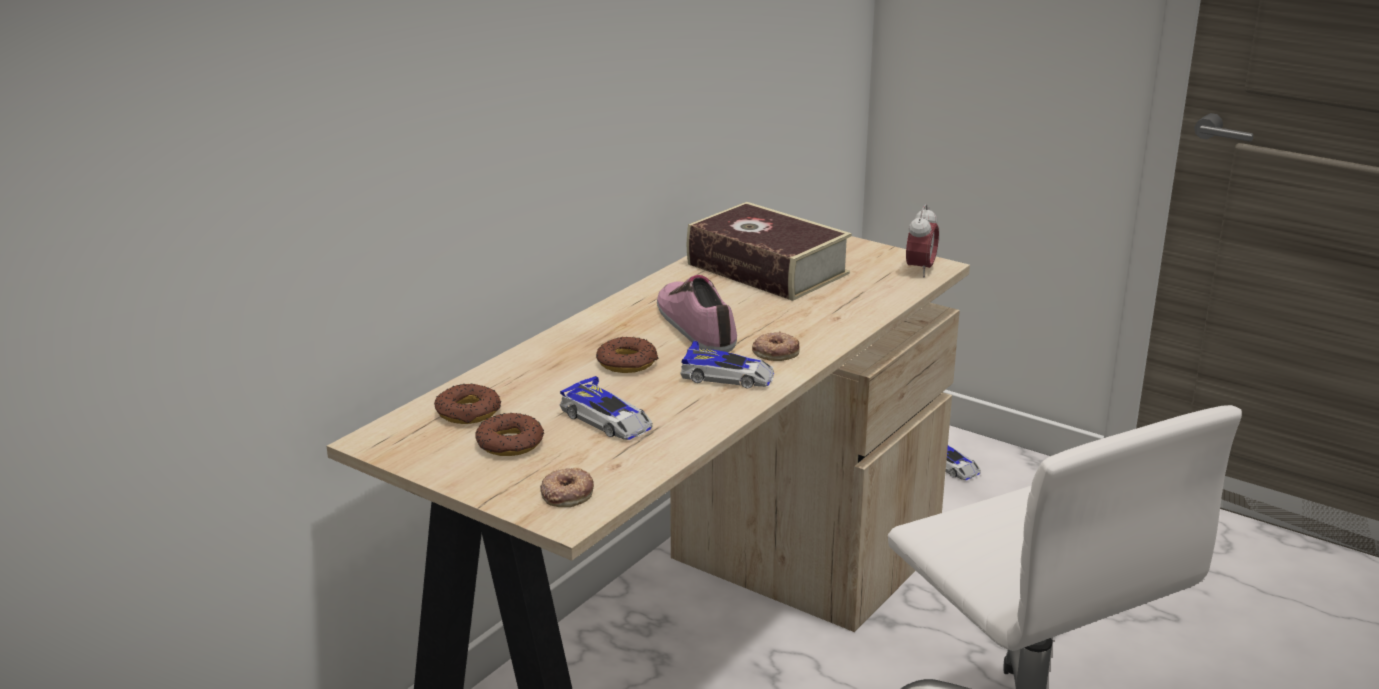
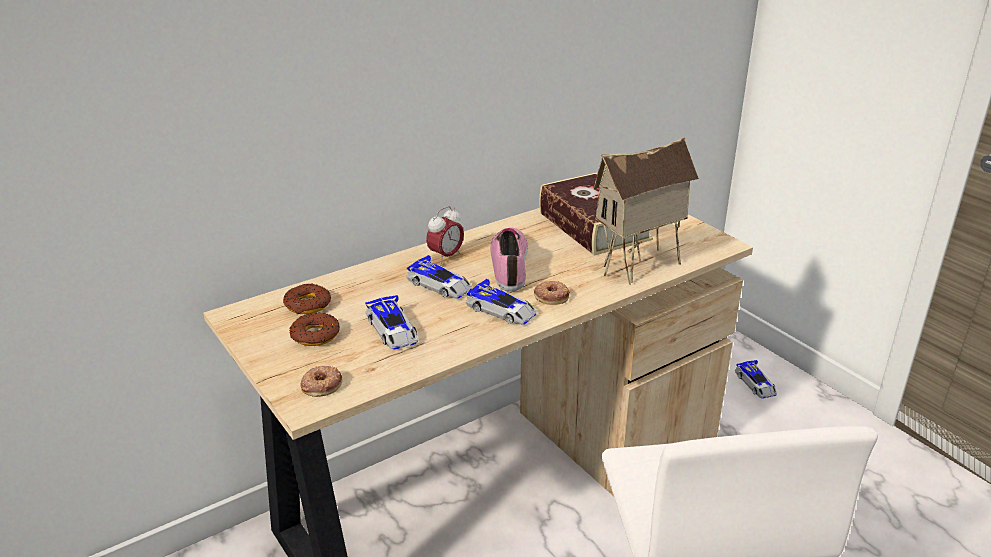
camera: 20 degrees right, 5 degrees up
donut [596,337,658,373] -> toy car [406,255,472,299]
alarm clock [906,204,939,277] -> alarm clock moved to [426,206,464,264]
none -> toy house [593,137,699,285]

